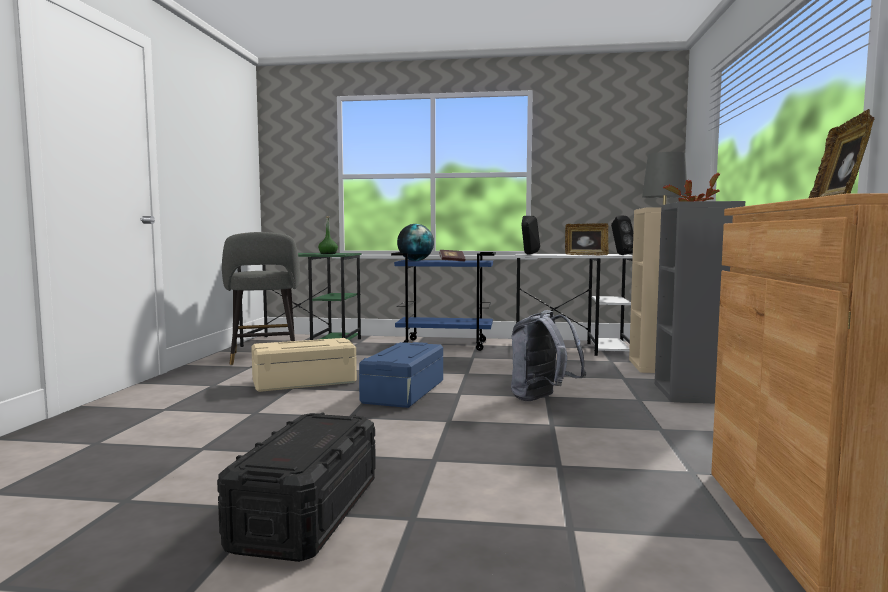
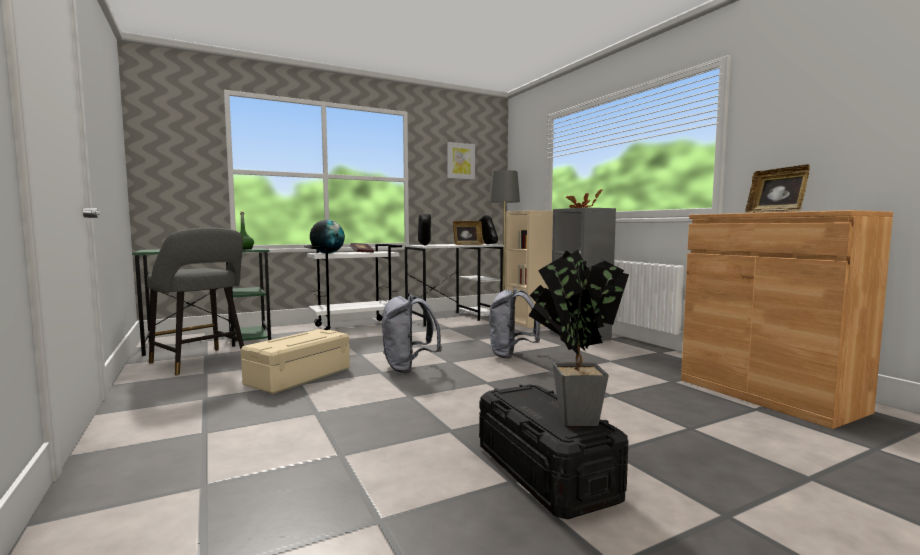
camera: 35 degrees left, 0 degrees up
blue storage box [359,342,443,408] -> grey backpack [382,293,442,373]
blue cart [391,252,496,351] -> white cart [304,244,402,330]
none -> picture [447,142,475,180]
none -> potted plant [529,250,629,426]

